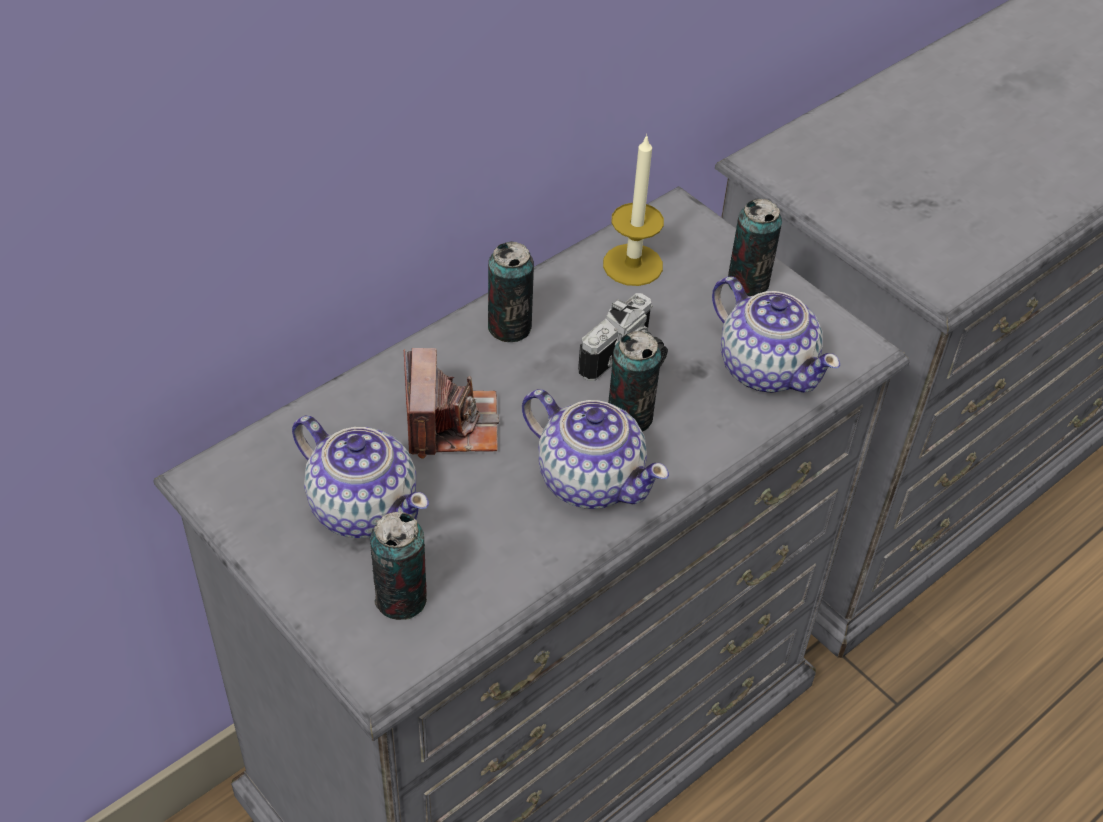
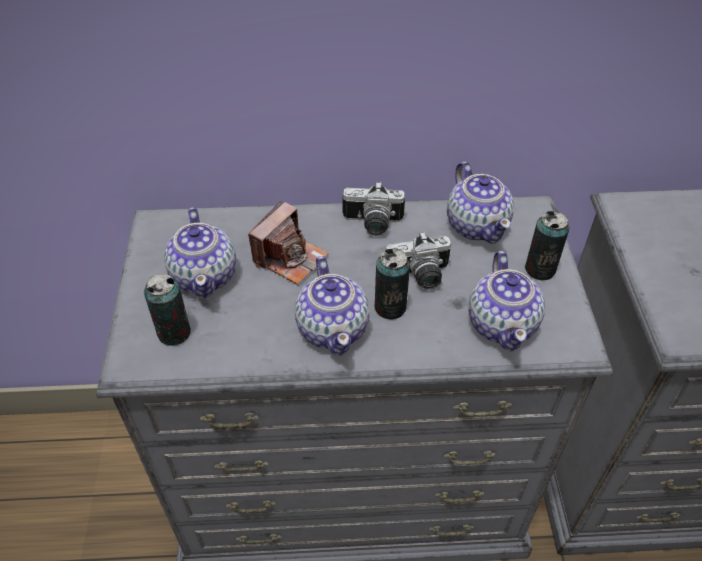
camera: 40 degrees right, 0 degrees up
can [488,241,534,342] -> camera [342,182,405,236]
candle [603,134,664,286] -> teapot [447,161,514,244]

